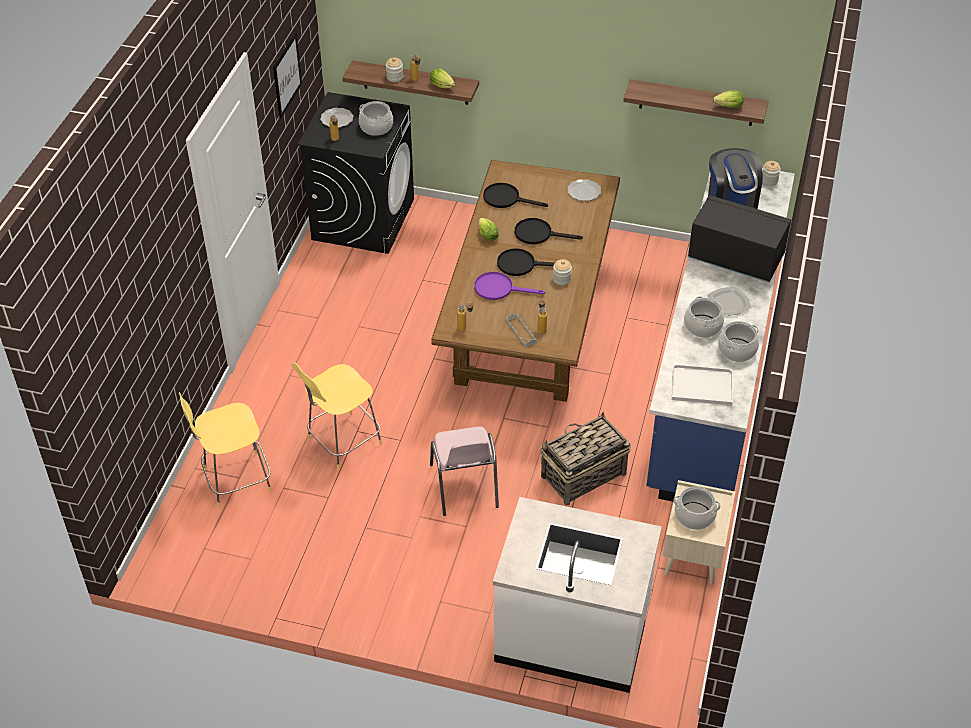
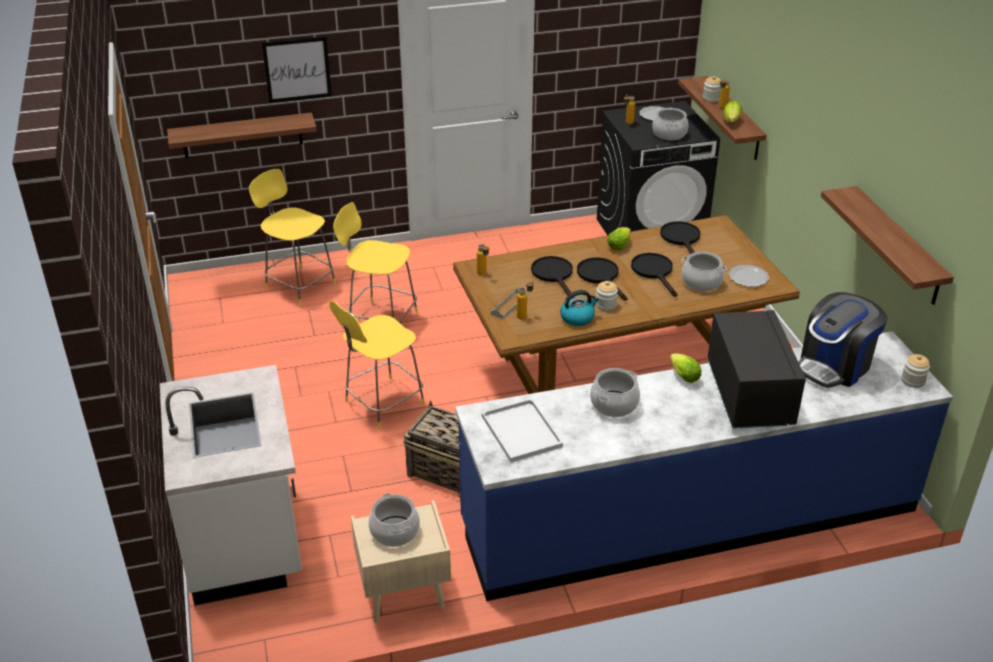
camera: 60 degrees right, 10 degrees down
picture [273,33,302,118] -> picture moved to [262,36,332,103]
pink chair [430,427,499,516] -> yellow stool [329,301,425,429]
purple frying pan [474,272,545,300] -> black frying pan [531,256,575,299]
plate [708,287,751,316] -> none
lettuce [713,90,744,108] -> lettuce moved to [670,353,702,383]
cooking pot [718,321,759,362] -> cooking pot moved to [681,252,727,292]
none -> shelf [167,113,317,158]
none -> kettle [560,290,599,326]

